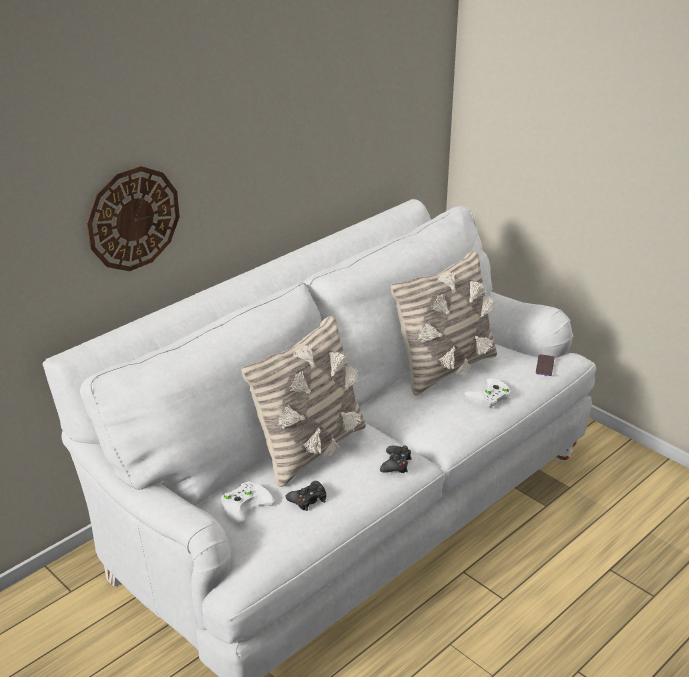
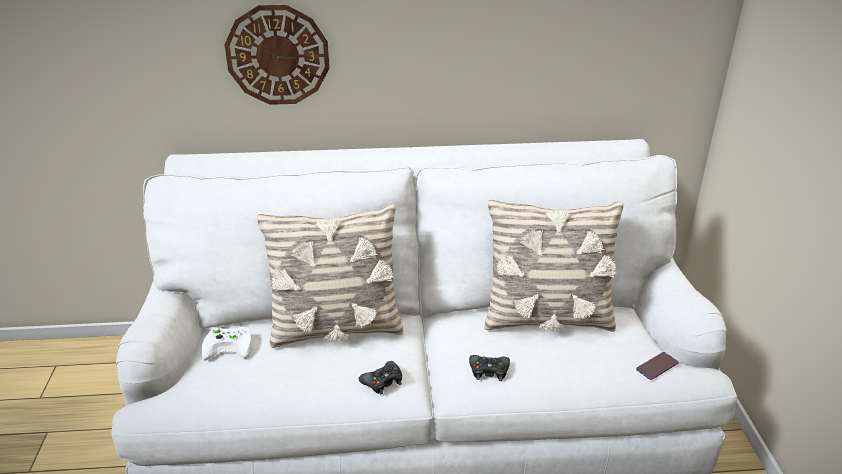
camera: 40 degrees right, 0 degrees up
black game controller [285,481,326,511] -> black game controller moved to [469,355,510,381]
white game controller [464,378,511,408] -> none

